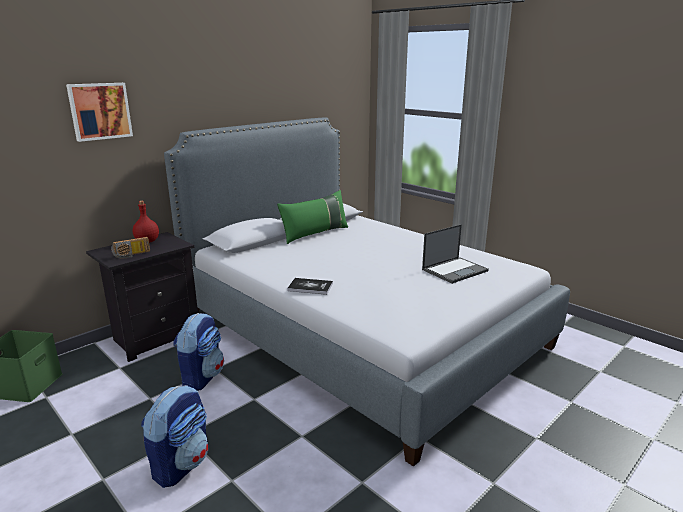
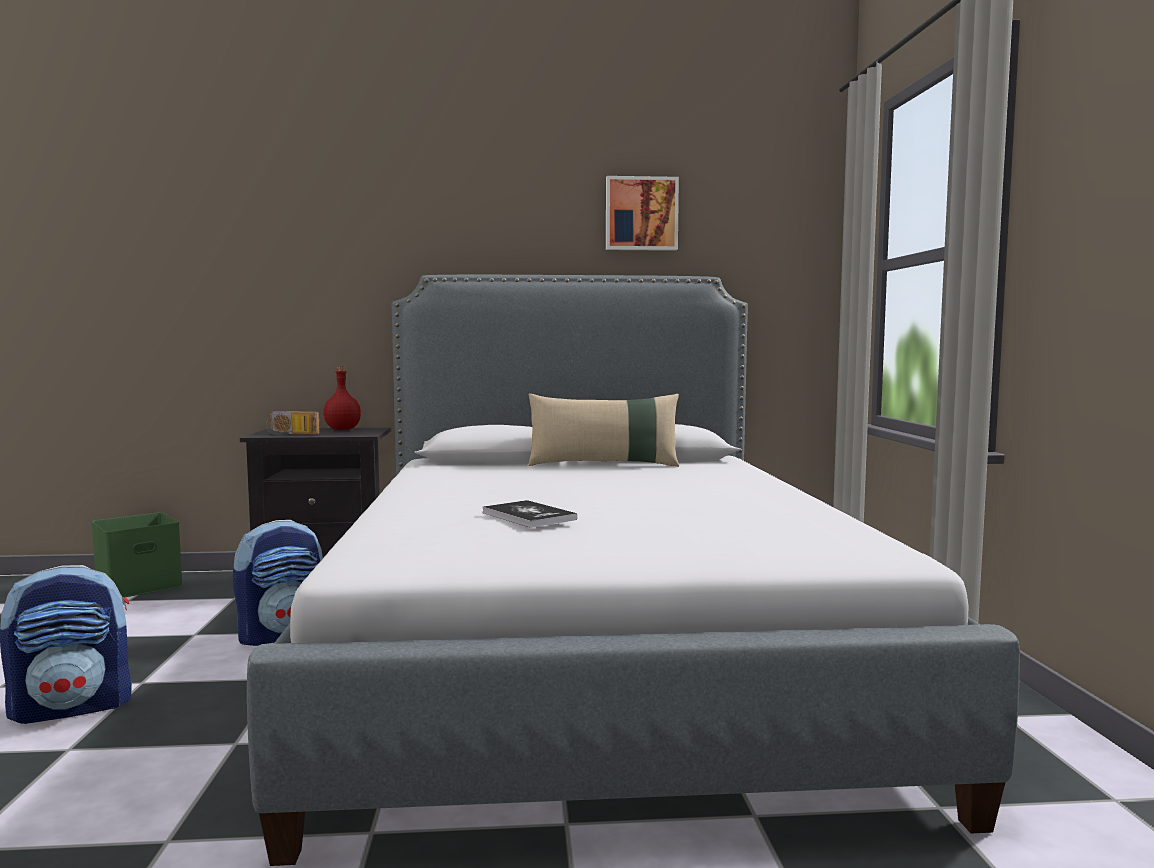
camera: 40 degrees right, 15 degrees down
picture [66,83,133,142] -> picture moved to [606,176,679,251]
green pillow [277,190,348,244] -> beige pillow [528,393,679,467]
book [287,278,333,295] -> book moved to [483,500,577,528]
laptop [422,224,489,284] -> none

